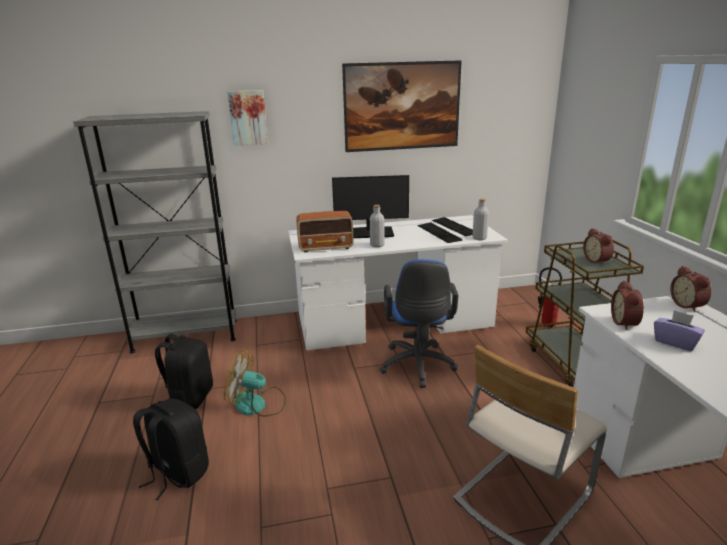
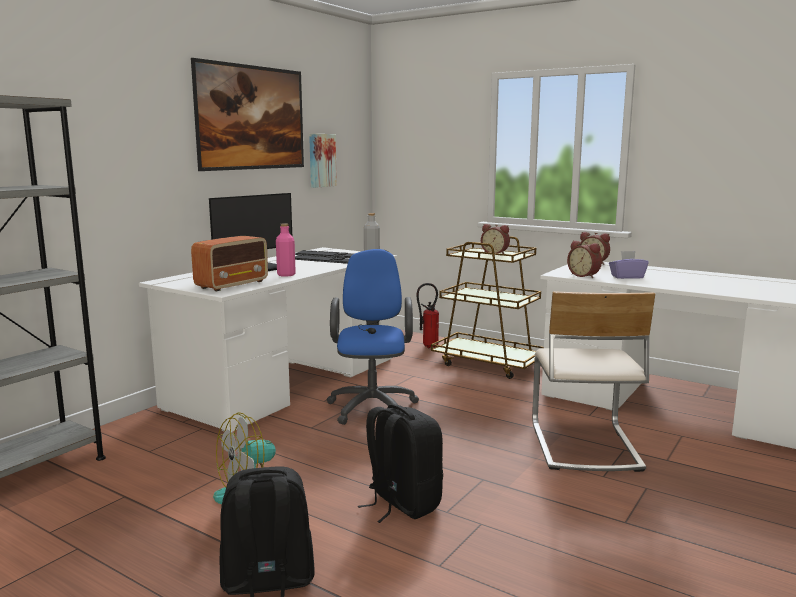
camera: 45 degrees left, 10 degrees down
black backpack [155,334,213,409] -> black backpack moved to [358,404,443,523]
picture [228,90,268,146] -> picture moved to [309,134,337,188]
grey bottle [370,205,385,247] -> pink bottle [276,223,296,277]
blue office chair [379,259,458,388] -> blue office chair turned 135 degrees counterclockwise [327,249,419,425]

